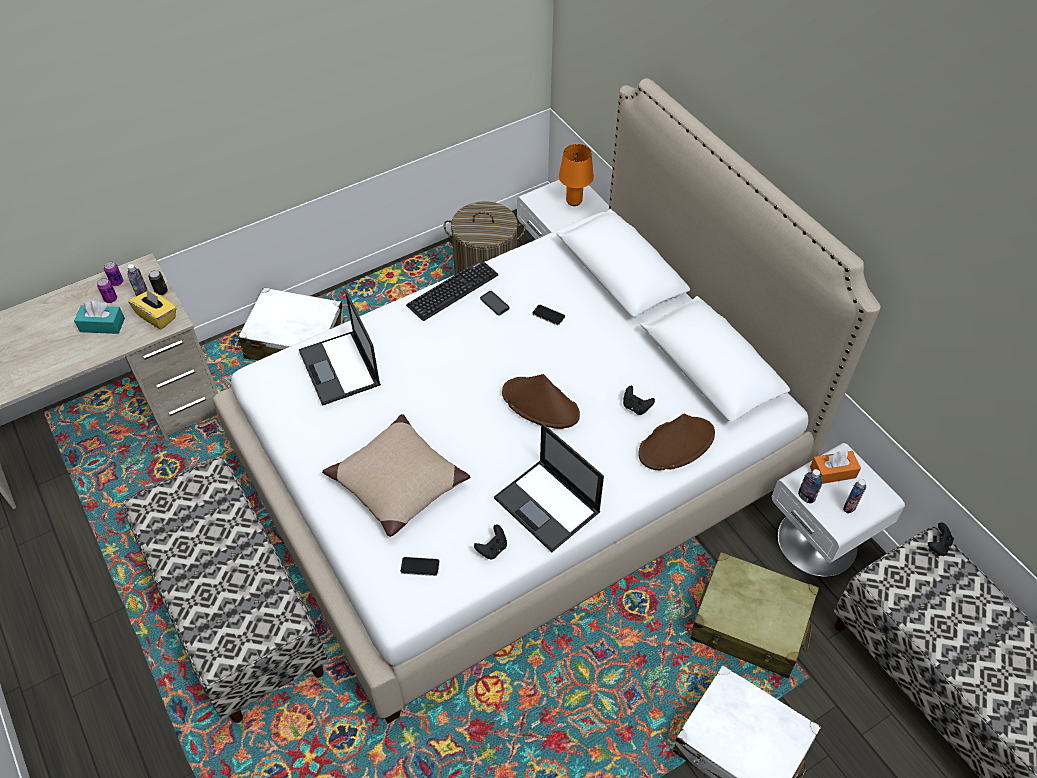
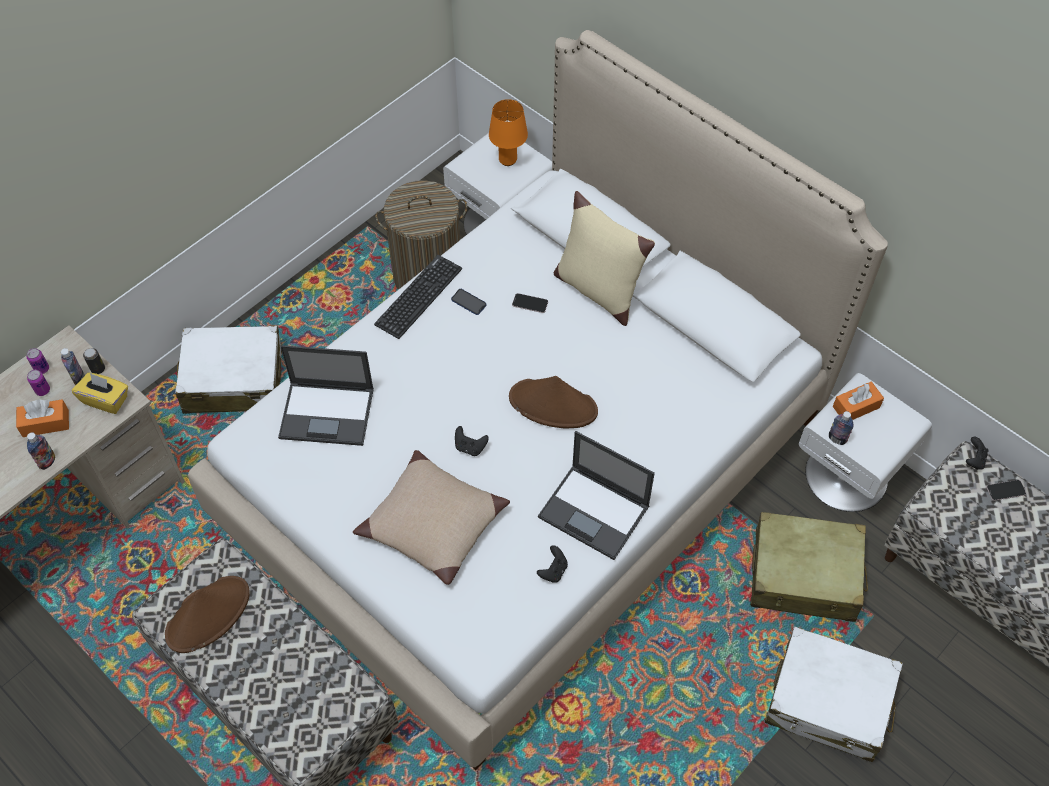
camera: 15 degrees left, 5 degrees up
turquoise tissue box [74,301,125,334] -> orange tissue box [16,399,69,437]
laptop [299,292,381,406] -> laptop turned 45 degrees counterclockwise [278,345,374,446]
phone [400,557,440,576] -> phone moved to [986,480,1026,501]
black game controller [623,386,655,415] -> black game controller moved to [455,426,489,456]
brown hat [638,414,715,470] -> brown hat moved to [165,576,250,653]
bottle [843,479,866,513] -> bottle moved to [27,432,55,470]
none -> beige pillow [554,191,655,326]

